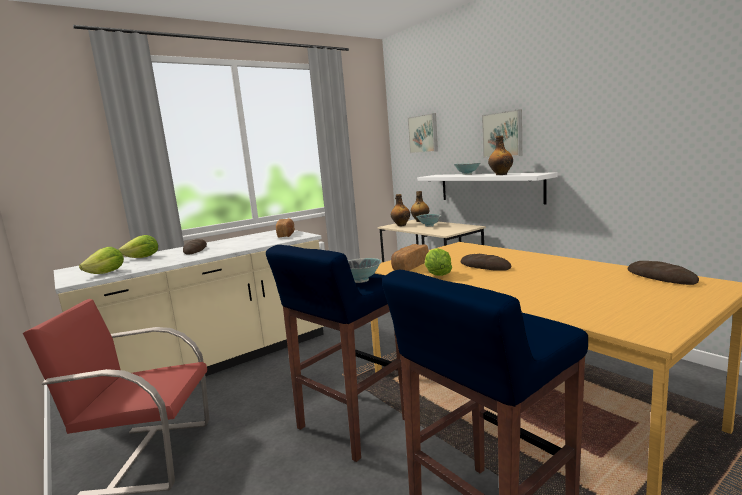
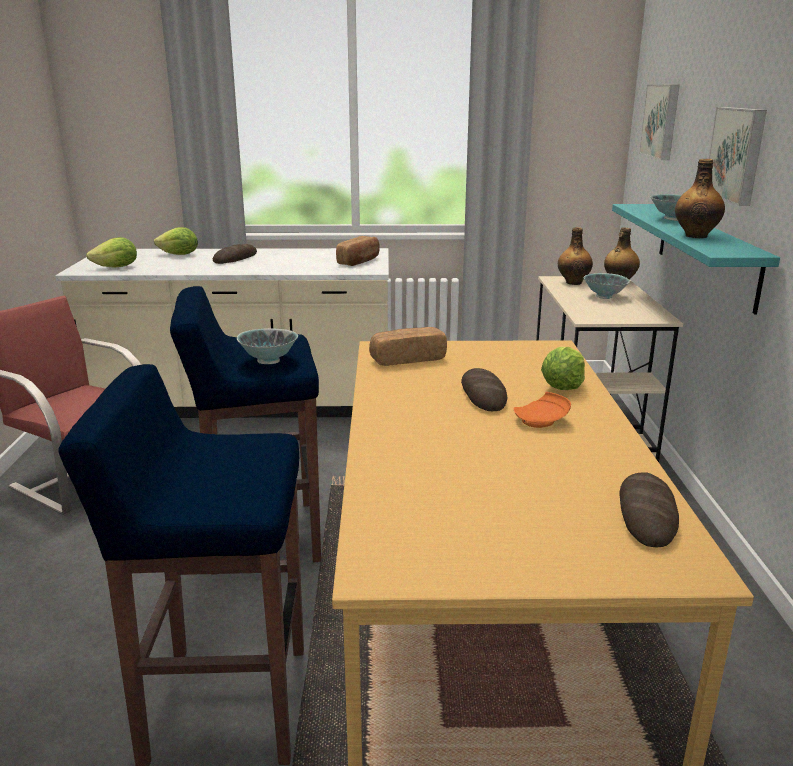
camera: 35 degrees right, 10 degrees up
white shelf [417,172,558,204] -> turquoise shelf [612,204,780,315]
lettuce [425,248,452,276] -> lettuce moved to [541,347,585,390]
none -> orange plate [513,392,571,428]

